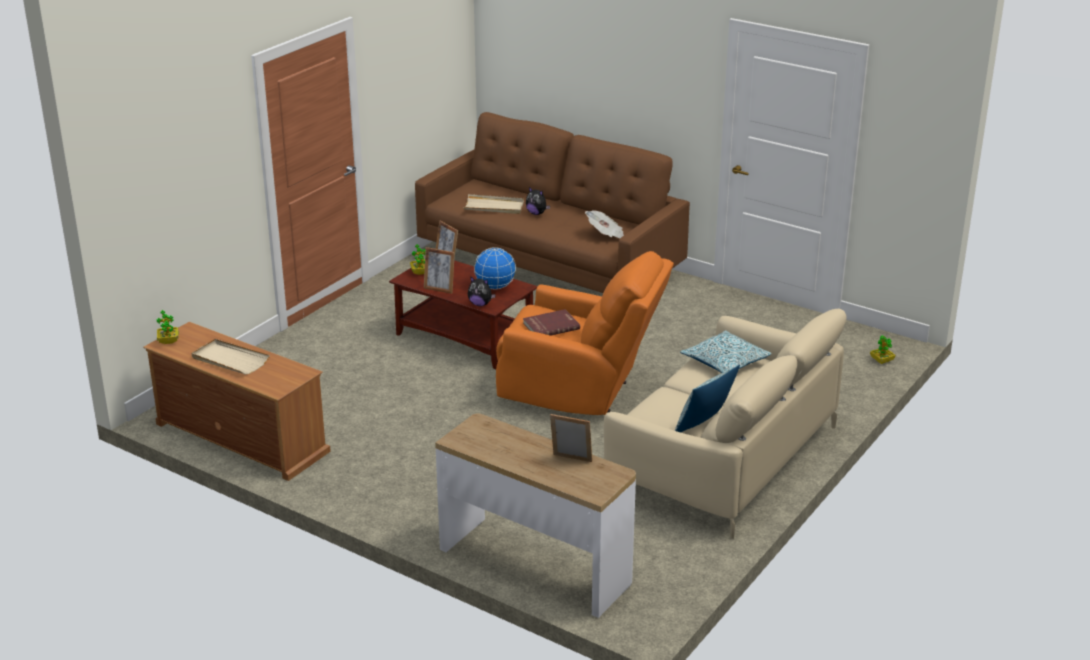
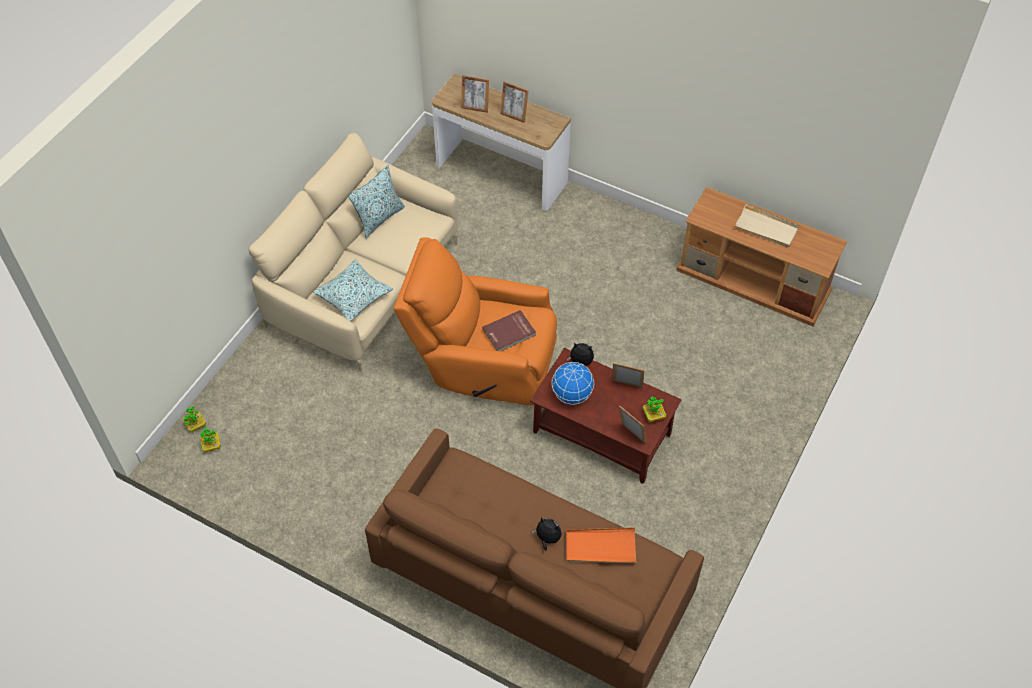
camera: 175 degrees right, 25 degrees up
potted plant [157,310,178,344] -> potted plant moved to [200,428,221,452]
beige tray [463,194,524,214] -> orange tray [566,527,637,563]
newspaper [585,210,624,239] -> none
none -> picture frame [500,81,529,123]

